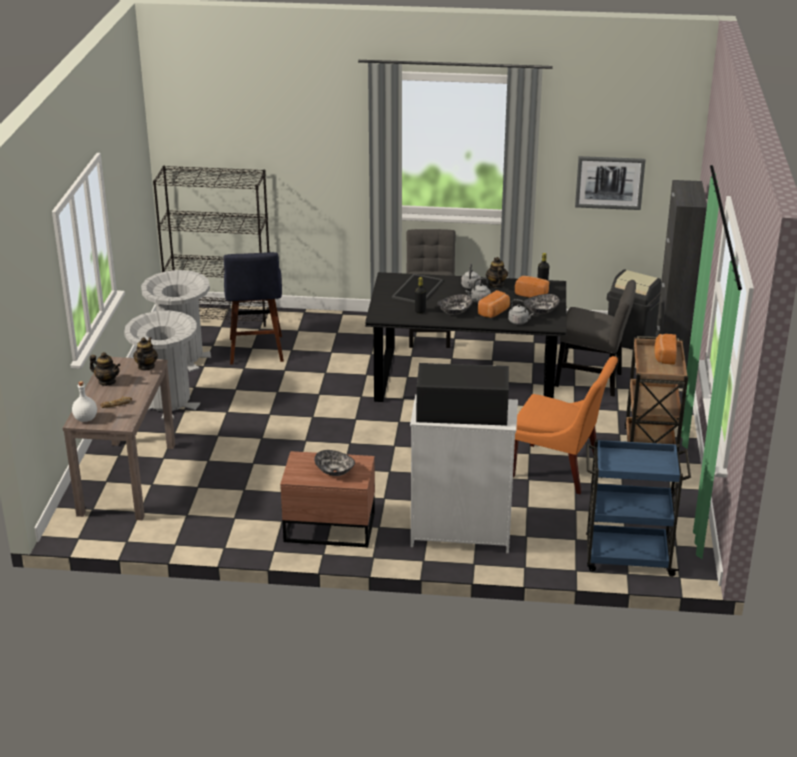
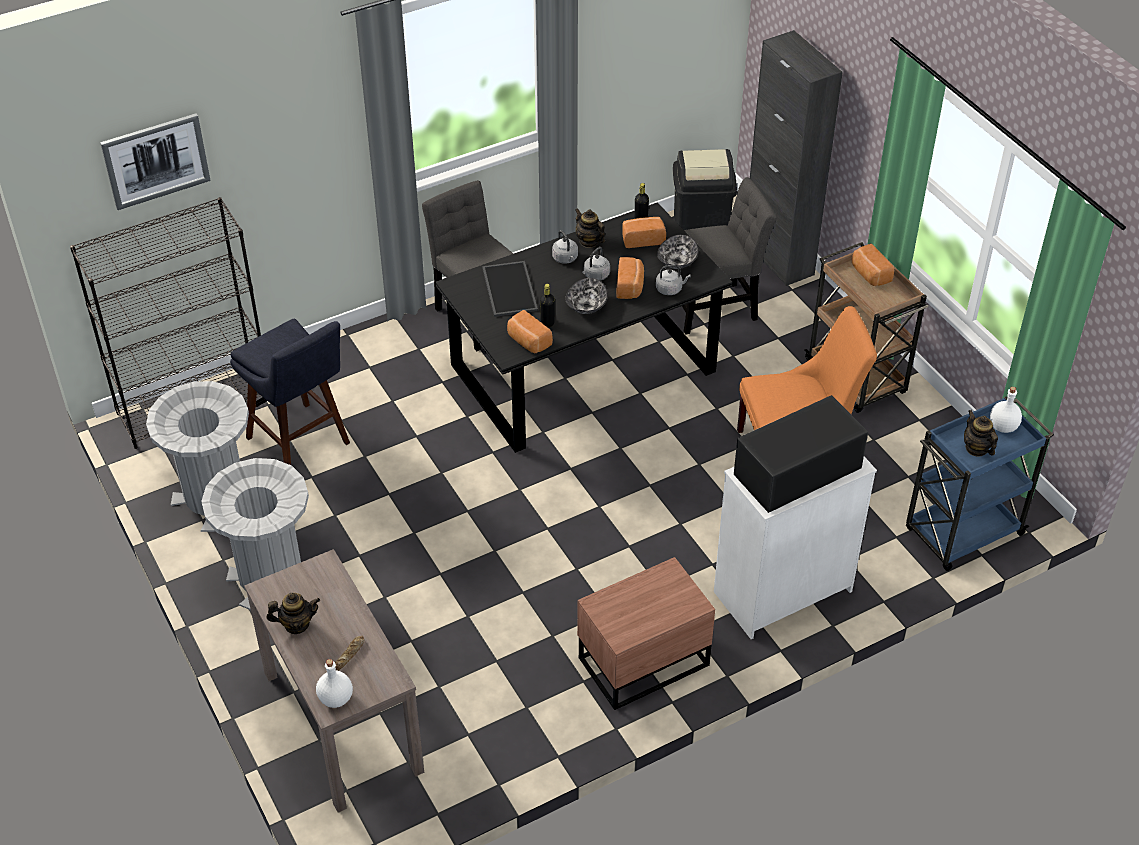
camera: 35 degrees left, 15 degrees up
teapot [133,337,158,371] -> teapot moved to [964,410,998,457]
bowl [314,450,355,476] -> none
picture [575,156,645,210] -> picture moved to [100,113,210,210]
none -> bread [507,310,553,353]
none -> white bottle [990,387,1022,433]

